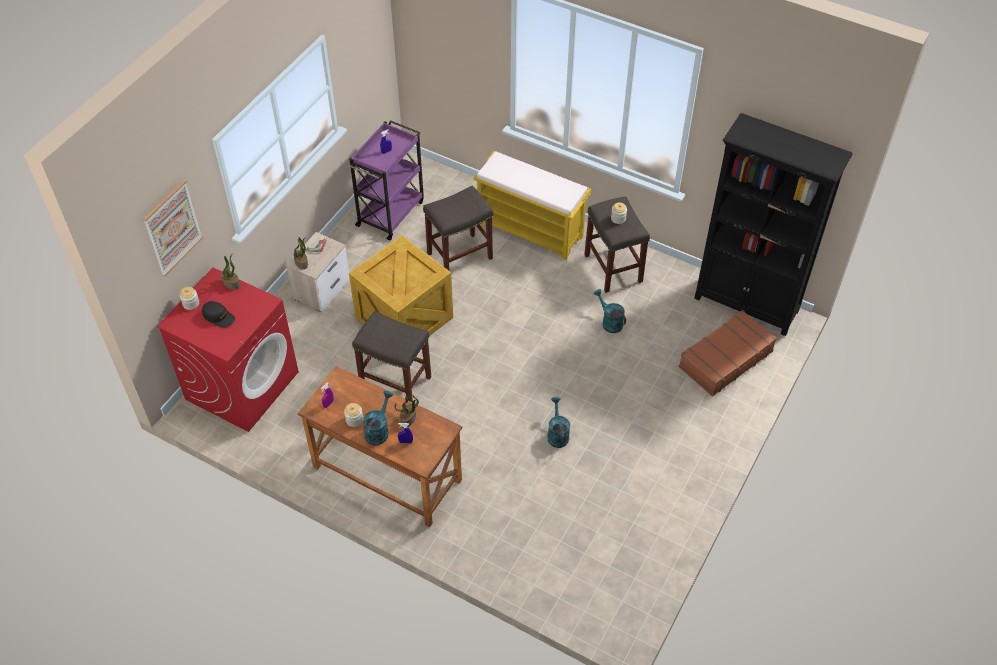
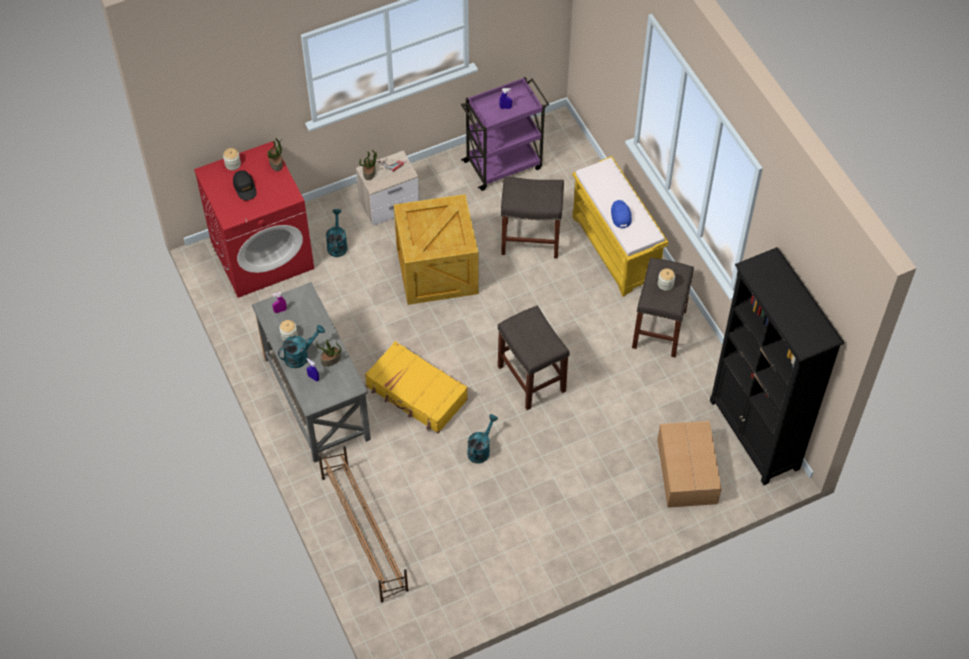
camera: 35 degrees right, 5 degrees up
picture [143,179,203,277] -> none
brown desk [298,366,463,527] -> grey desk [252,282,371,463]
grey stool [352,311,431,402] -> grey stool moved to [498,306,570,410]
turquoise watering can [594,289,626,333] -> turquoise watering can moved to [326,209,348,257]
brown suitcase [679,310,777,396] -> cardboard box [657,421,722,508]
none -> brown shoe rack [318,446,409,602]
none -> yellow suitcase [365,341,468,433]
none -> blue cap [611,200,632,228]

